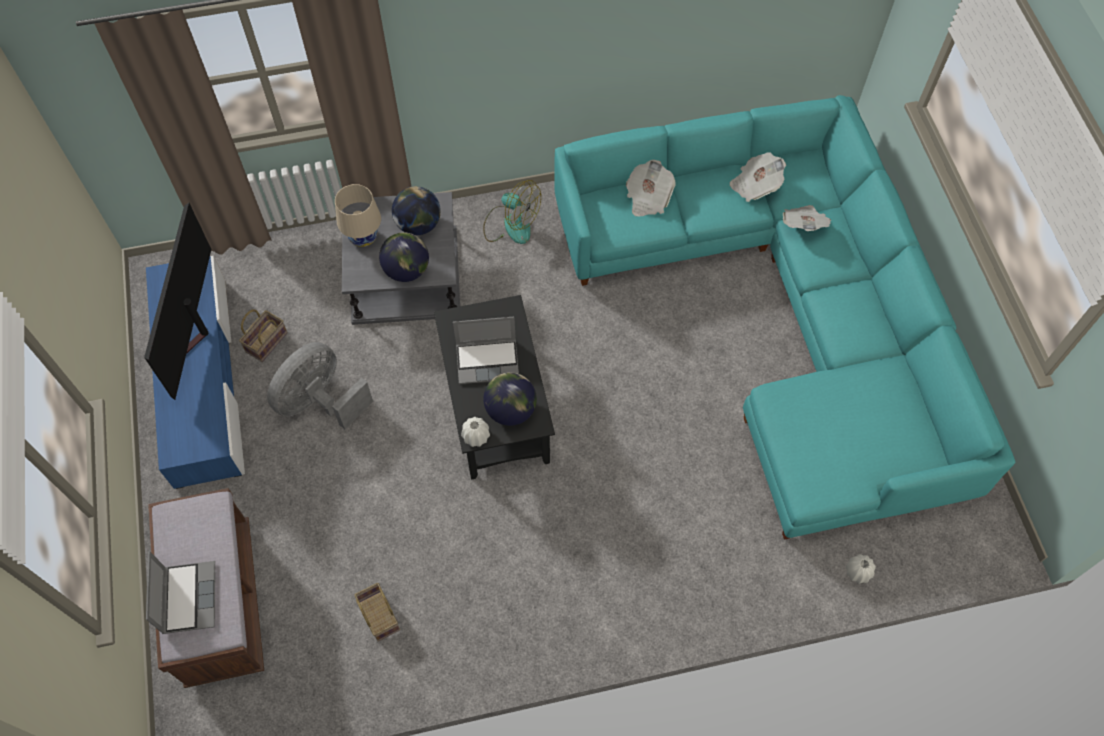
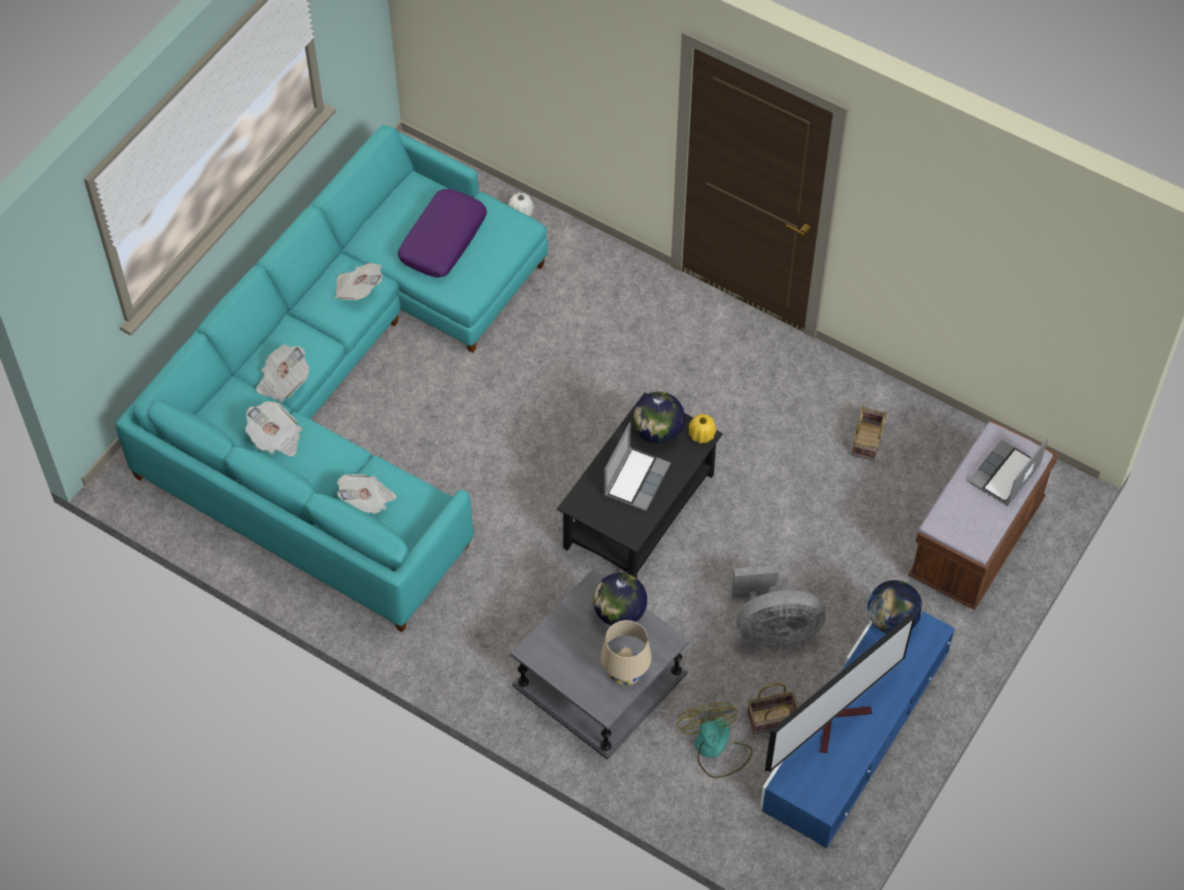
camera: 135 degrees left, 5 degrees down
globe [392,186,441,235] -> globe moved to [868,580,923,633]
laptop [453,317,519,384] -> laptop turned 75 degrees clockwise [604,422,671,511]
white vase [461,417,490,447] -> yellow vase [689,414,716,443]
fan [483,180,541,244] -> fan moved to [677,702,753,778]
none -> newspaper [335,263,382,300]
none -> purple pillow [398,189,487,278]

